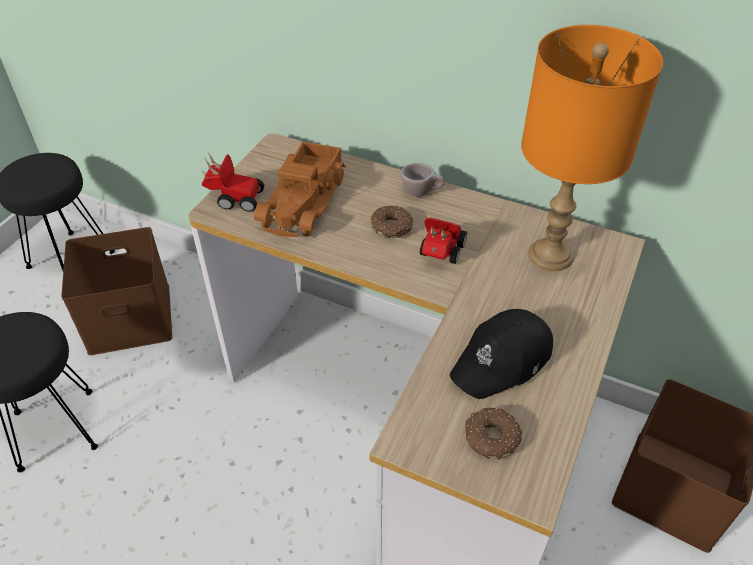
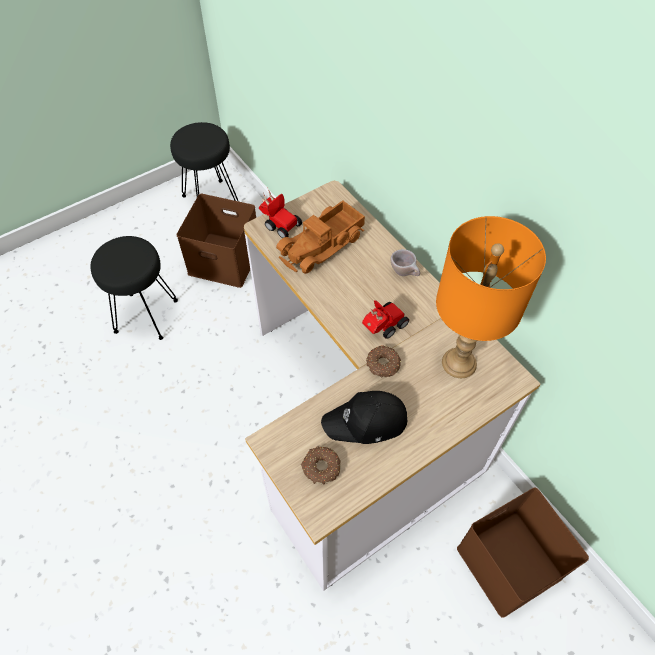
camera: 30 degrees right, 10 degrees up
donut [371,205,413,238] -> donut moved to [366,346,401,378]

